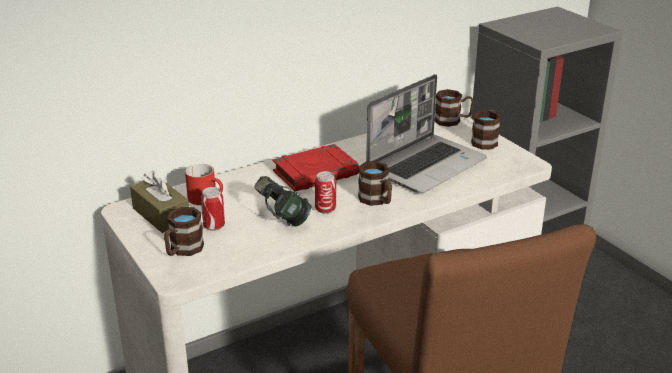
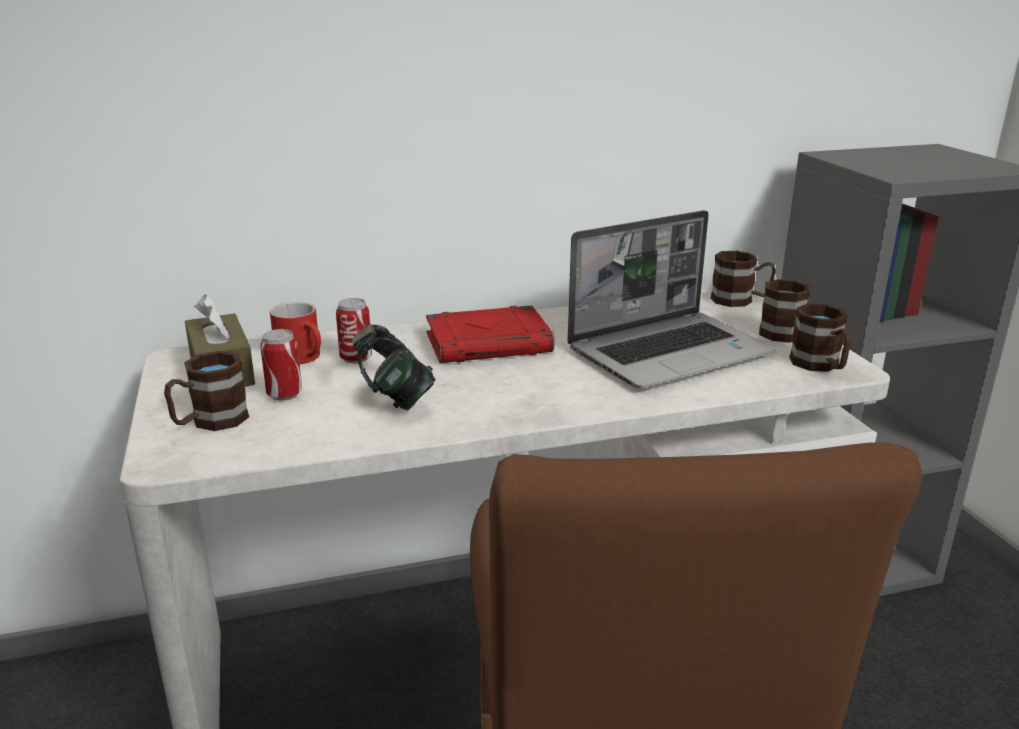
camera: 15 degrees right, 5 degrees down
can [315,171,336,214] -> can moved to [336,298,372,363]
brown mug [358,161,392,206] -> brown mug moved to [789,303,852,372]

